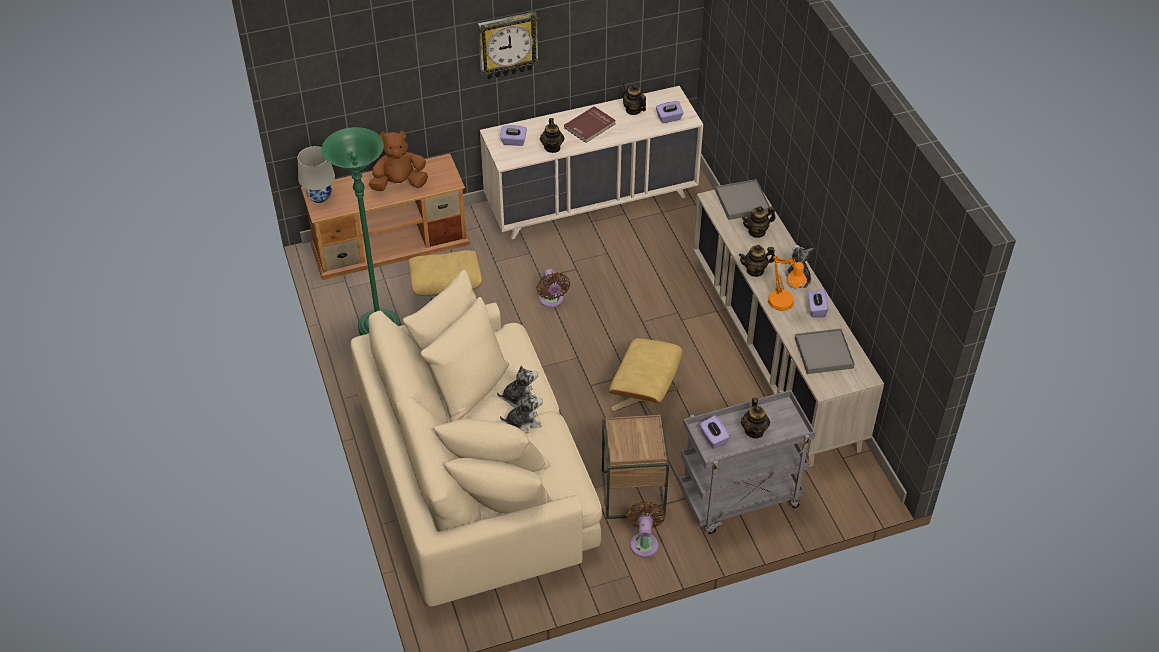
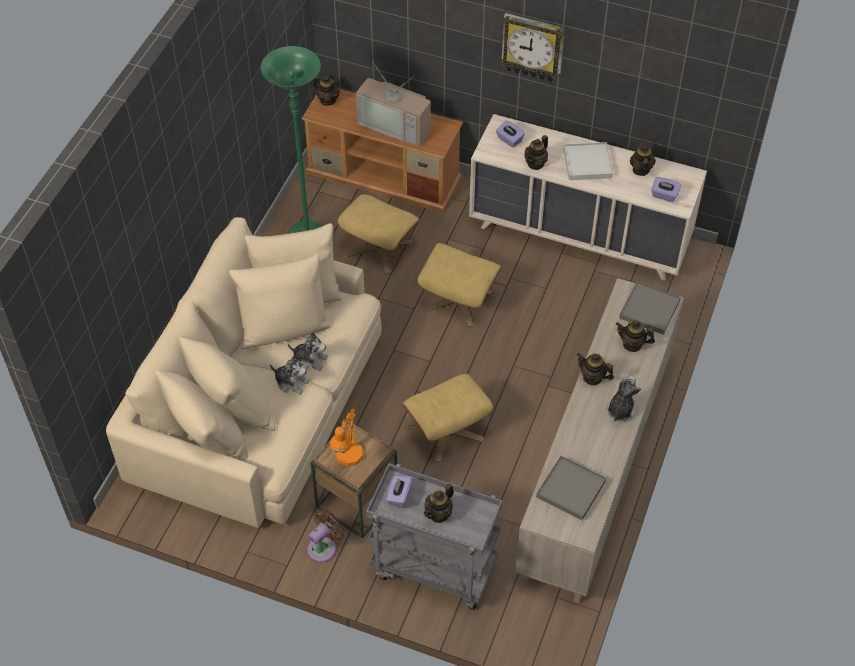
camera: 40 degrees right, 5 degrees up
white table lamp [298,146,335,203] -> teapot [313,75,340,106]
brown plush toy [369,131,428,191] -> television [356,61,431,147]
brown fan [537,269,570,308] -> beige ottoman [417,243,502,327]
red book [564,106,616,143] -> white tray [563,142,613,180]
orange table lamp [768,255,807,311] -> orange table lamp moved to [330,408,364,467]
purple tissue box [808,289,828,317] -> none

